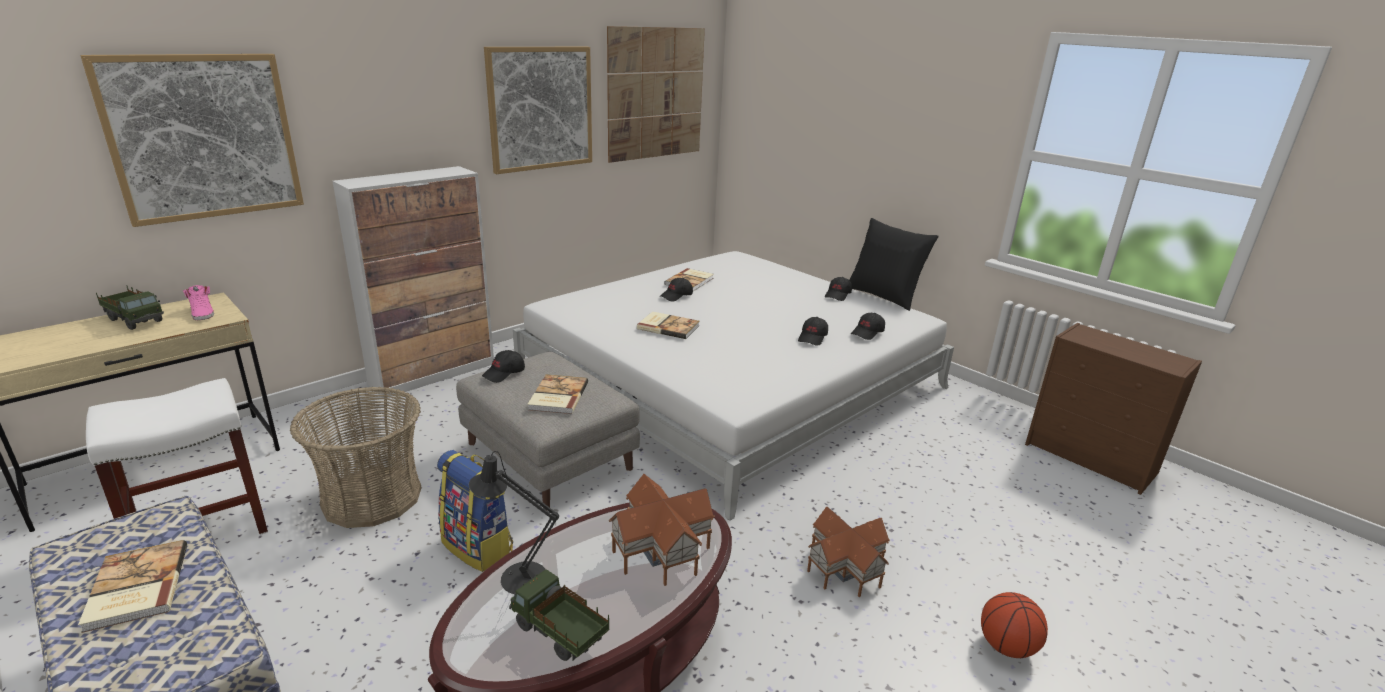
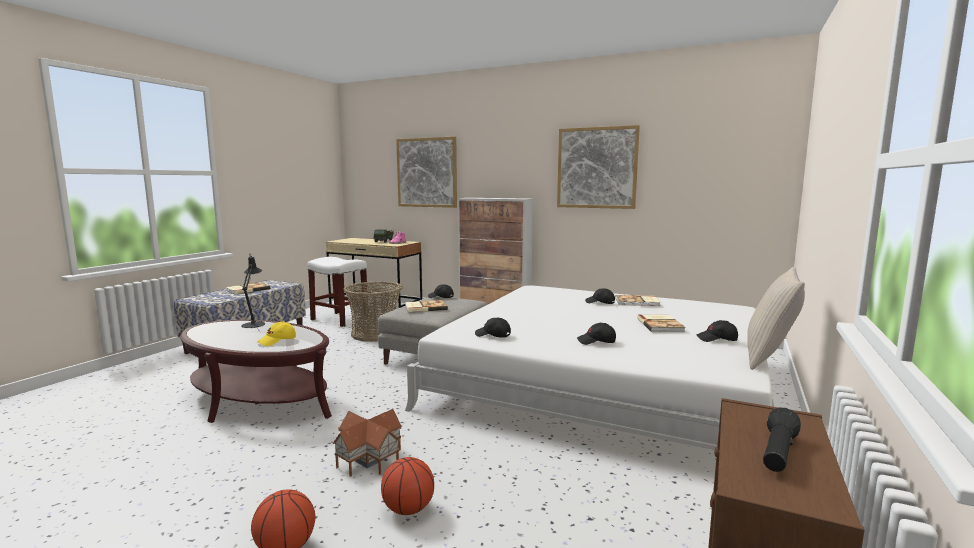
camera: 70 degrees right, 15 degrees down
backpack [437,450,513,572] -> none
toy truck [509,569,610,661] -> none
picture [607,26,705,163] -> none
toy house [609,474,715,586] -> yellow cap [258,321,296,346]
book [637,312,700,339] -> book moved to [637,315,686,332]
black pillow [849,218,939,311] -> beige pillow [748,267,805,370]
black cap [851,313,885,340] -> black cap moved to [475,317,511,338]
none -> basketball [381,457,434,515]
none -> black flashlight [763,408,801,472]

